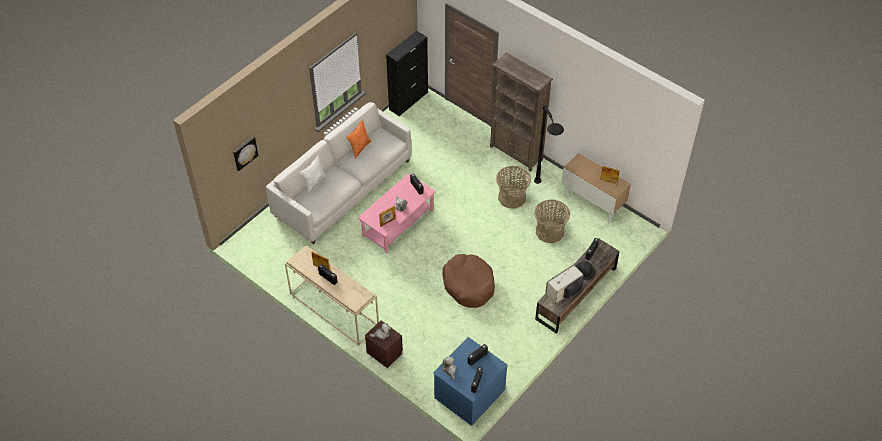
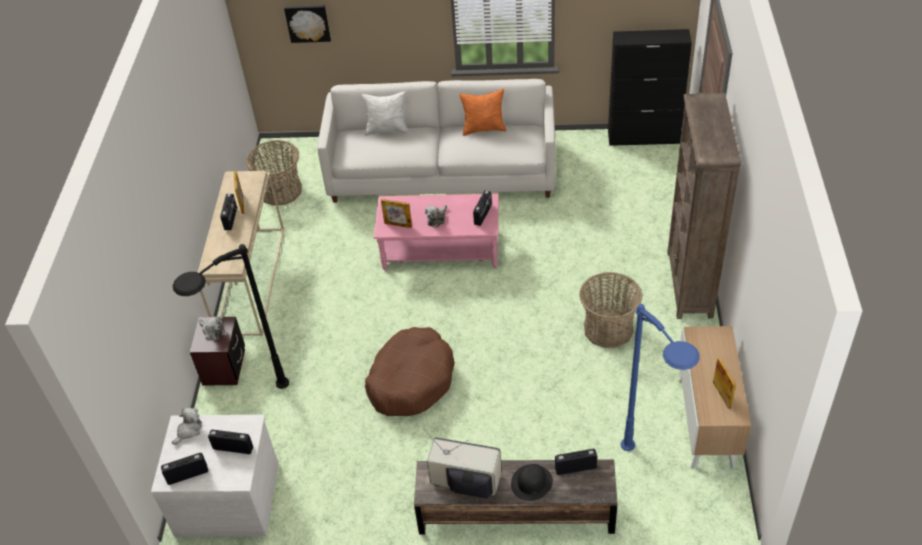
camera: 55 degrees right, 5 degrees down
blue dresser [433,337,507,426] -> white dresser [151,415,279,537]
black floor lamp [534,105,564,184] -> black floor lamp moved to [173,244,289,389]
basket [534,200,570,243] -> basket moved to [246,140,302,206]
none -> blue floor lamp [621,304,700,451]

